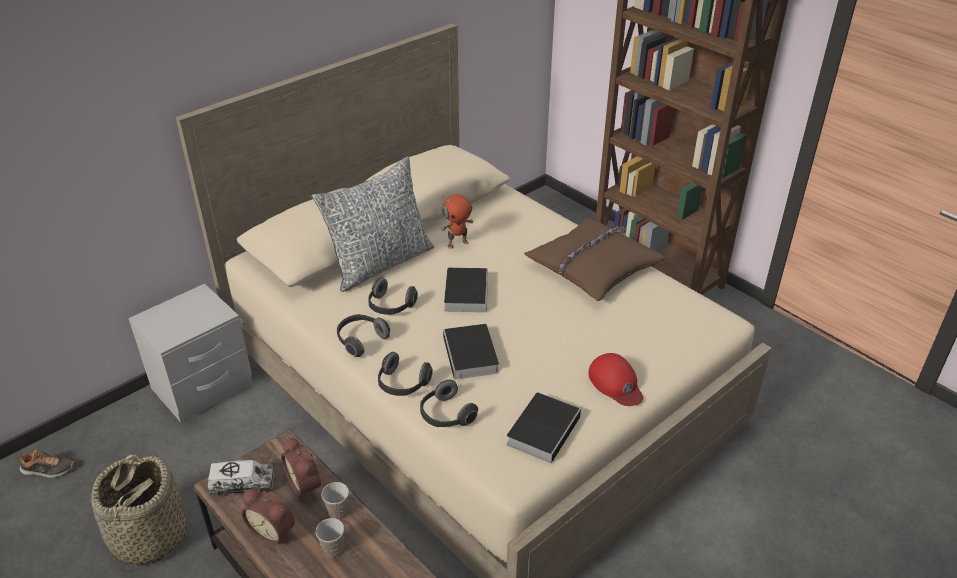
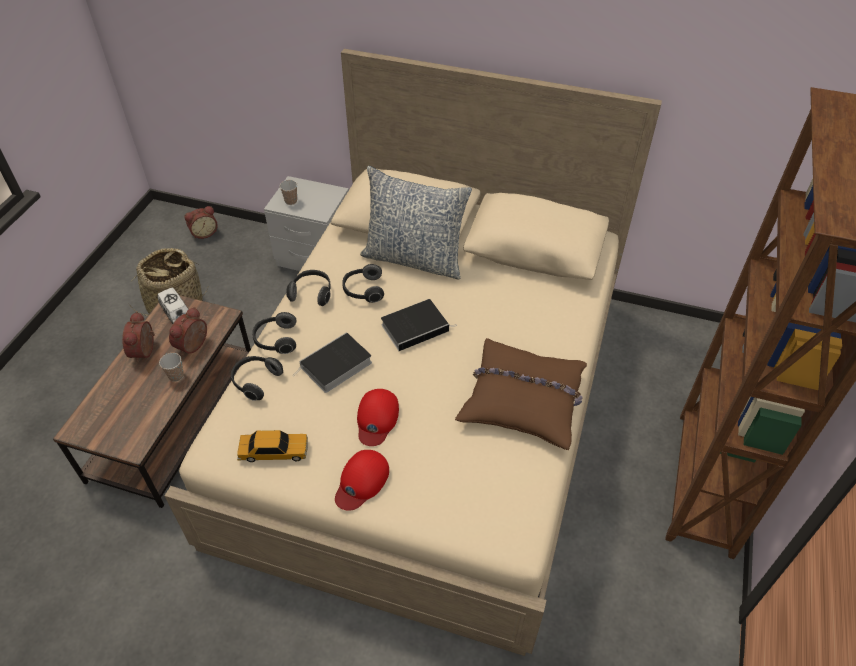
camera: 60 degrees right, 10 degrees up
shoe [18,449,75,478] -> alarm clock [184,206,218,239]
cup [316,518,344,558] -> cup moved to [280,180,297,205]
toy robot [441,194,474,249] -> none
book [507,392,582,463] -> toy car [237,430,308,462]
none -> red cap [357,389,399,446]

